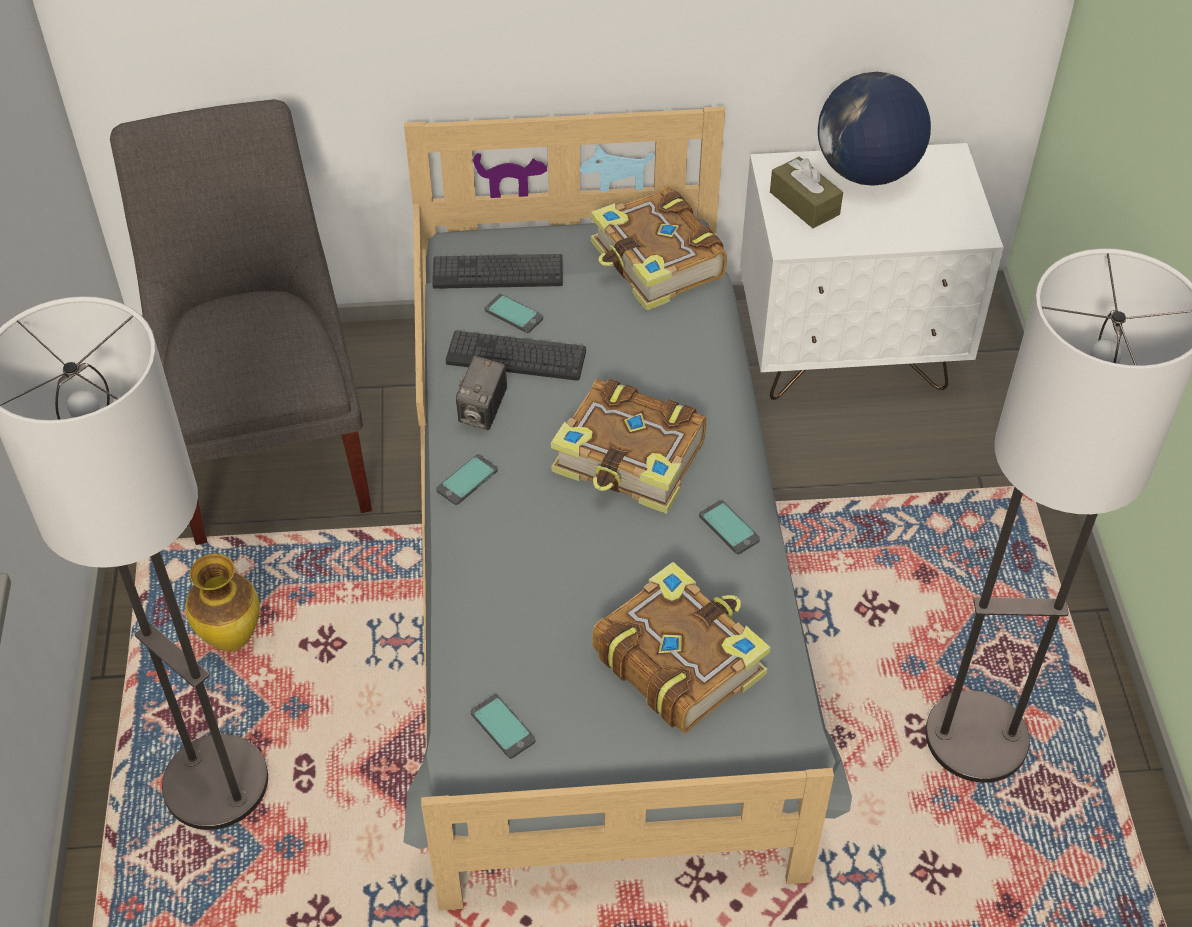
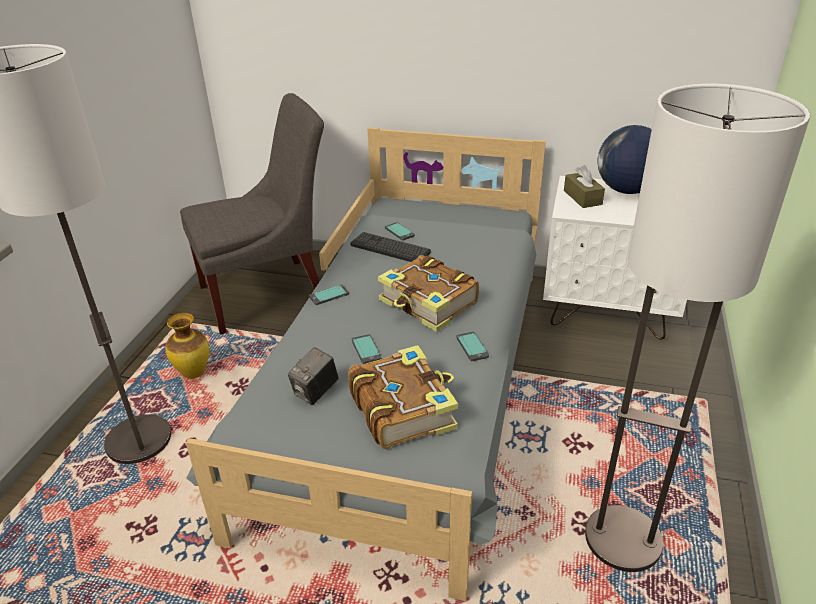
camera: 20 degrees right, 15 degrees down
grey chair [110,99,372,545] -> grey chair turned 60 degrees clockwise [180,93,324,335]
keyboard [432,254,563,289] -> none
camera [456,356,507,430] -> camera moved to [288,347,339,405]
phone [471,695,535,759] -> phone moved to [352,334,382,364]
book [591,187,727,311] -> none

